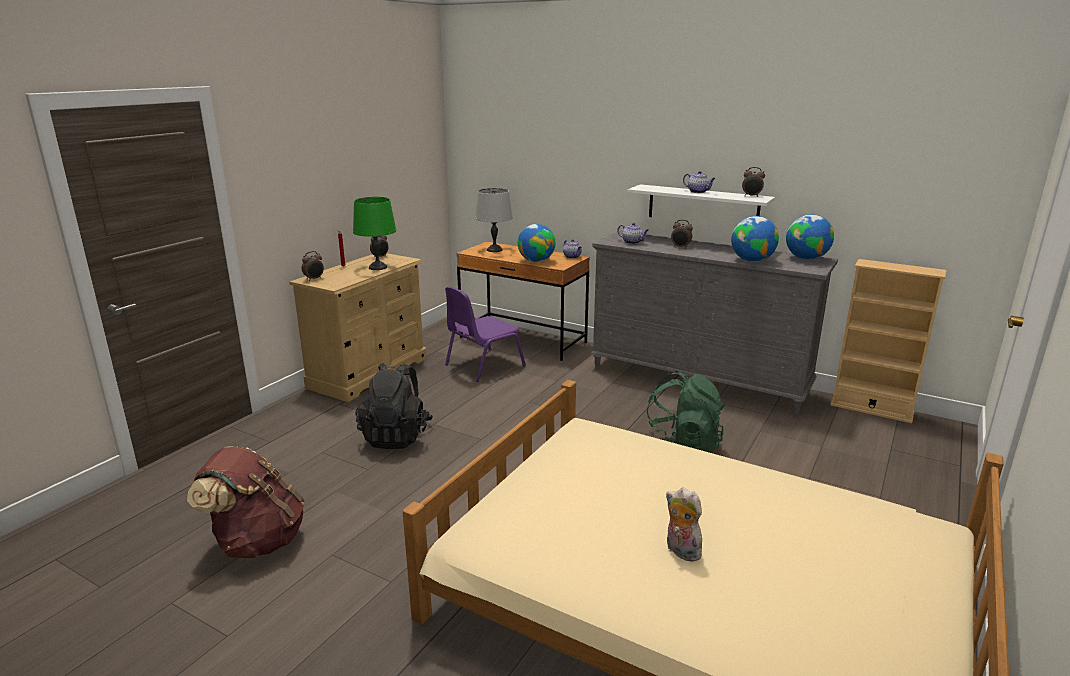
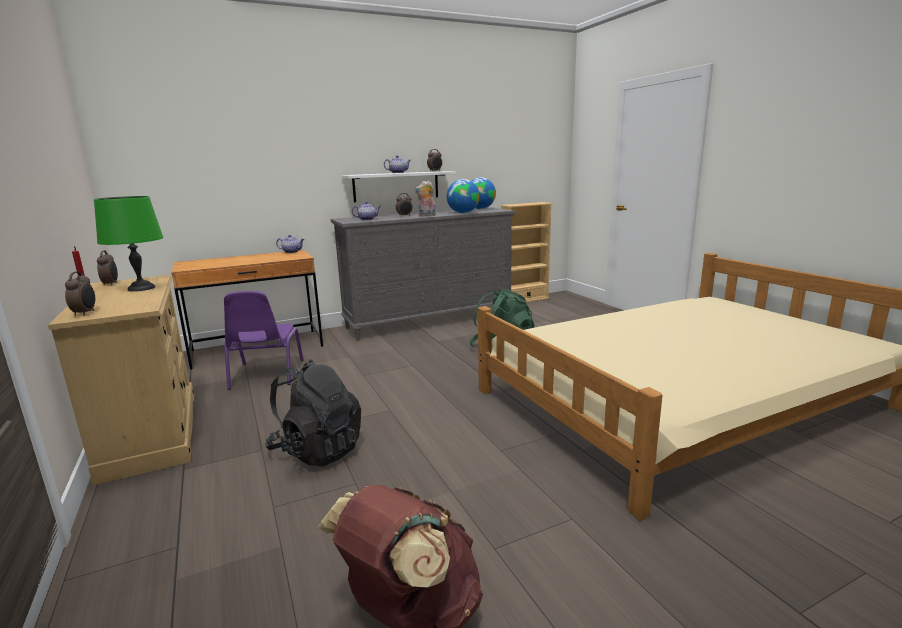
camera: 55 degrees left, 5 degrees down
grey table lamp [475,188,513,252] -> none
globe [518,224,555,262] -> none
plush toy [665,487,702,562] -> plush toy moved to [414,181,436,216]

